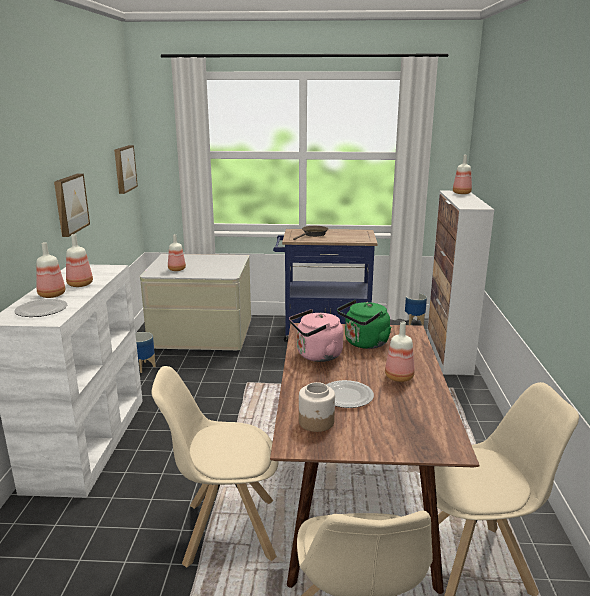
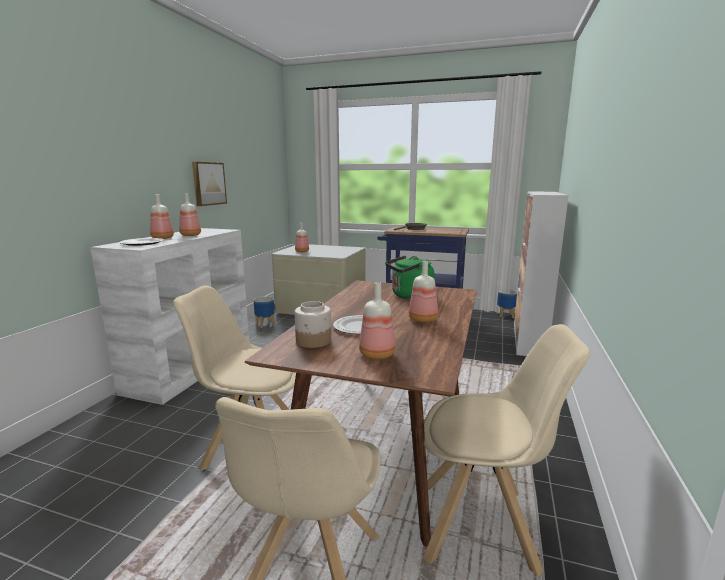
camera: 15 degrees right, 5 degrees down
picture [114,145,138,194] -> none
pink kettle [289,309,343,362] -> none
bottle [453,155,472,194] -> bottle moved to [359,282,396,359]

